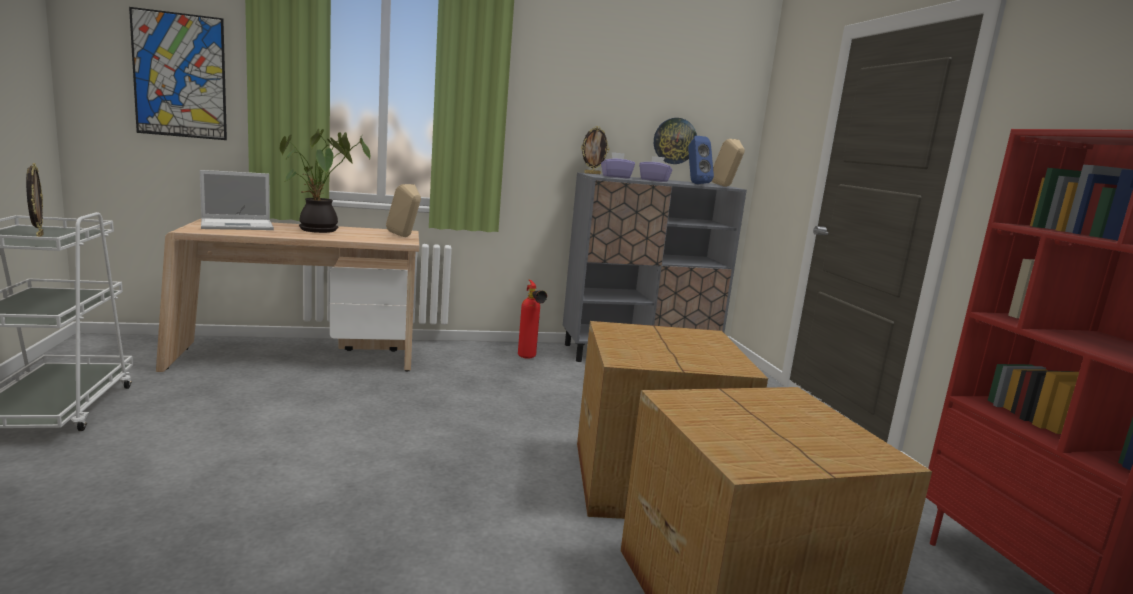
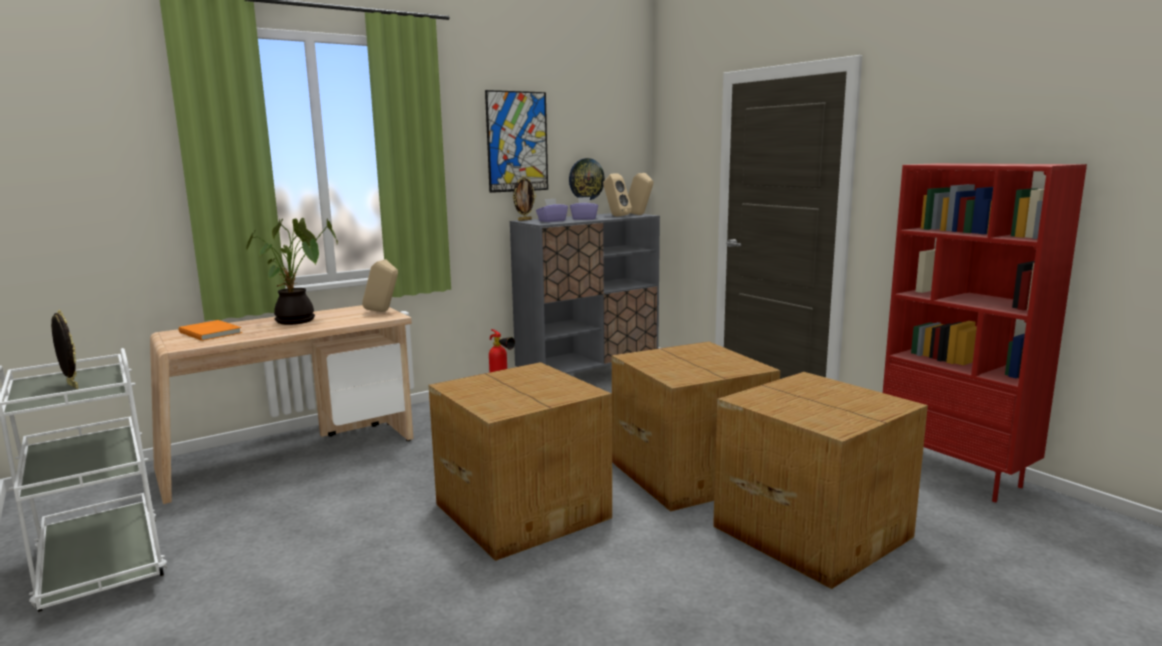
camera: 20 degrees left, 0 degrees up
picture [129,7,227,140] -> picture moved to [485,90,548,193]
laptop [199,170,274,230] -> orange book [179,320,242,341]
blue speaker [688,136,714,184] -> beige speaker [603,174,632,217]
none -> cardboard box [429,362,612,561]

